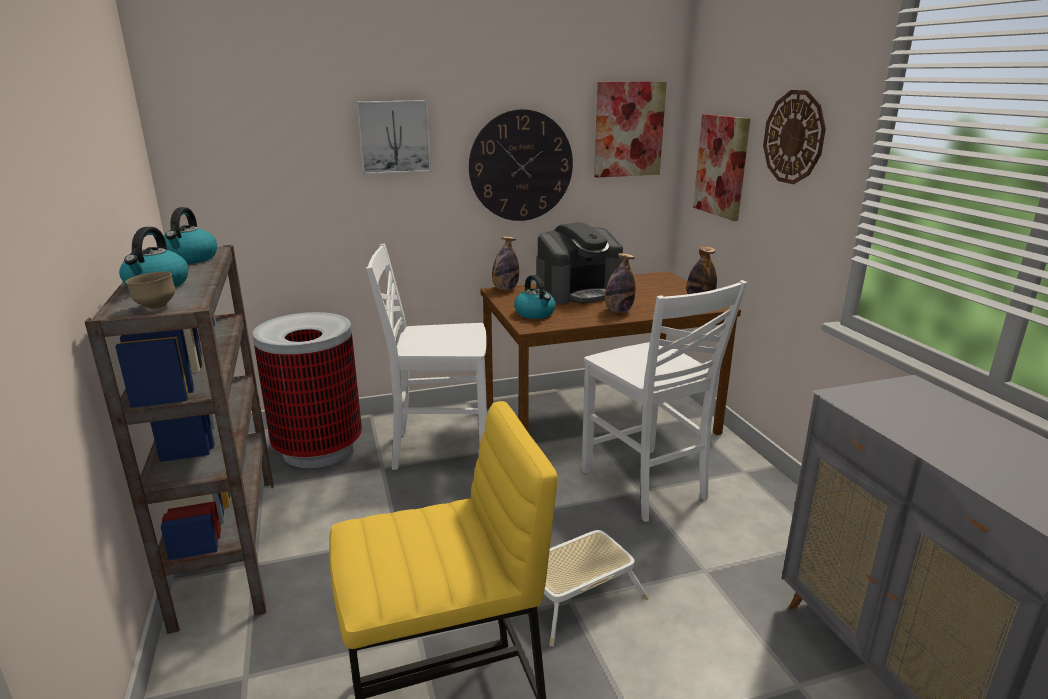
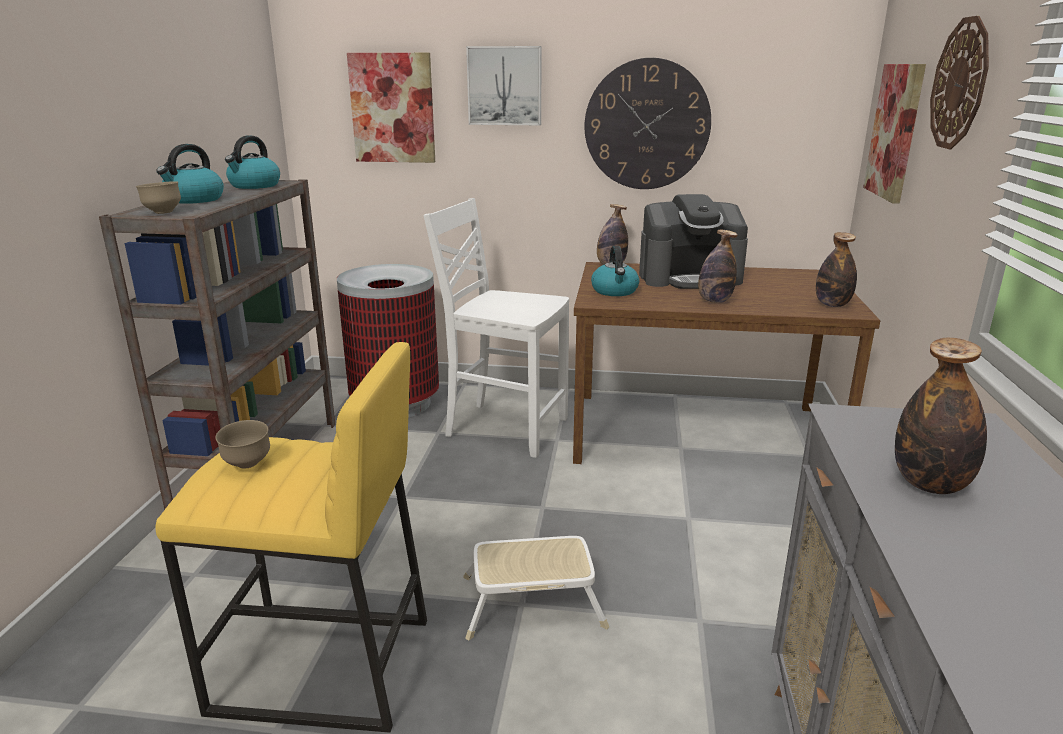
camera: 25 degrees right, 0 degrees up
white chair [582,280,747,522] -> none
picture [594,82,667,178] -> picture moved to [347,53,435,163]
none -> brown bowl [216,420,270,468]
none -> bottle [895,338,987,494]

